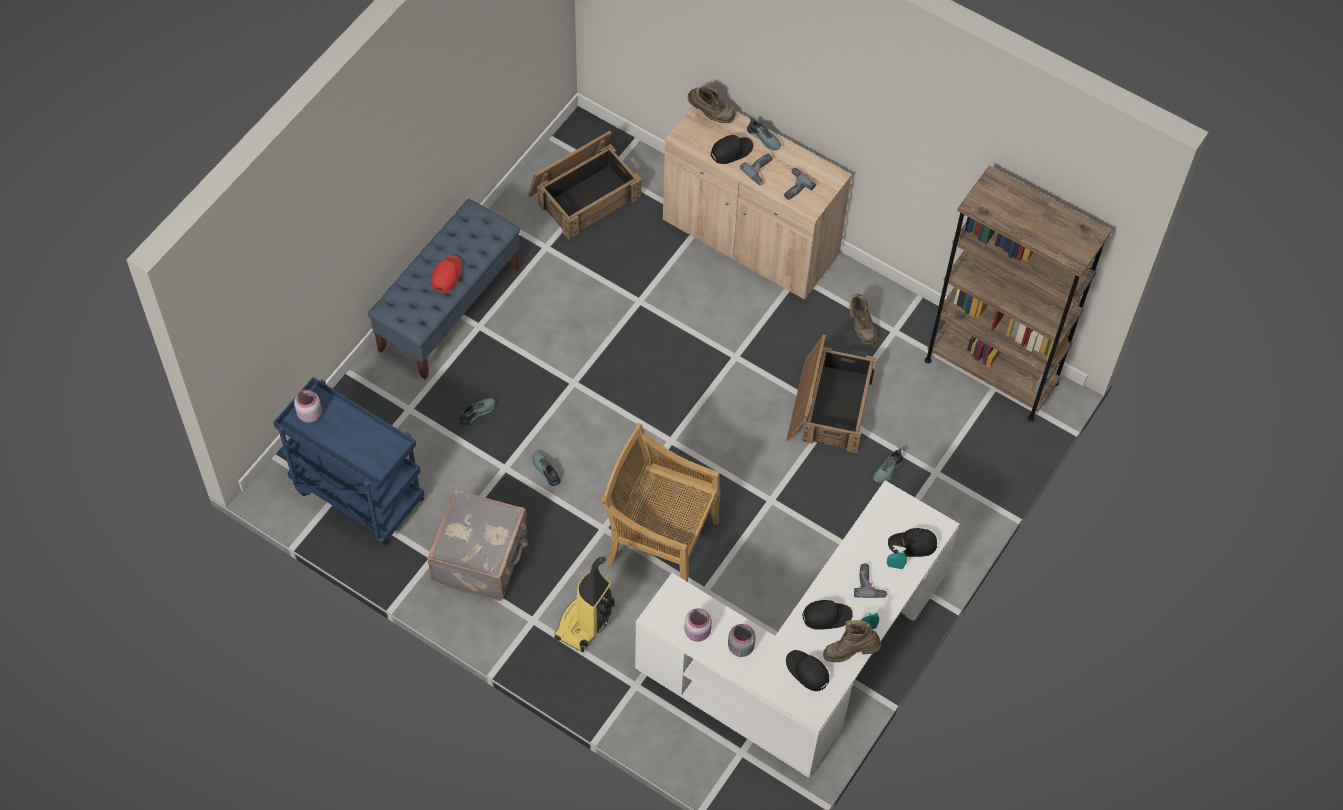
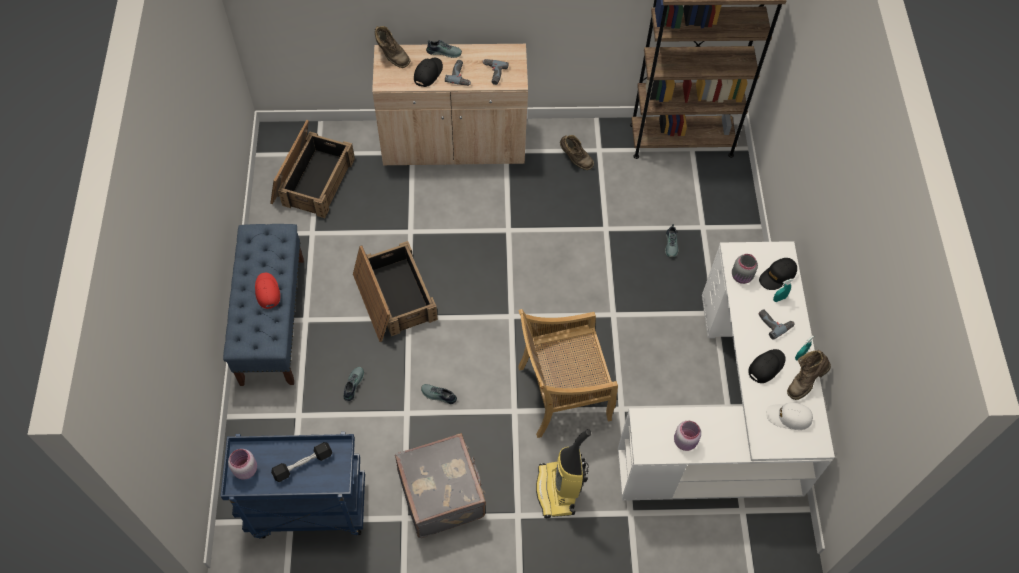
camera: 35 degrees left, 0 degrees up
brown boot [688,85,736,123] -> brown boot turned 60 degrees clockwise [375,26,410,68]
grey jar [728,624,756,657] -> grey jar moved to [732,254,758,284]
black cap [786,650,829,691] -> white cap [766,403,813,430]
crate [787,334,877,453] -> crate moved to [353,241,438,342]
none -> black dumbbell [271,442,332,482]

